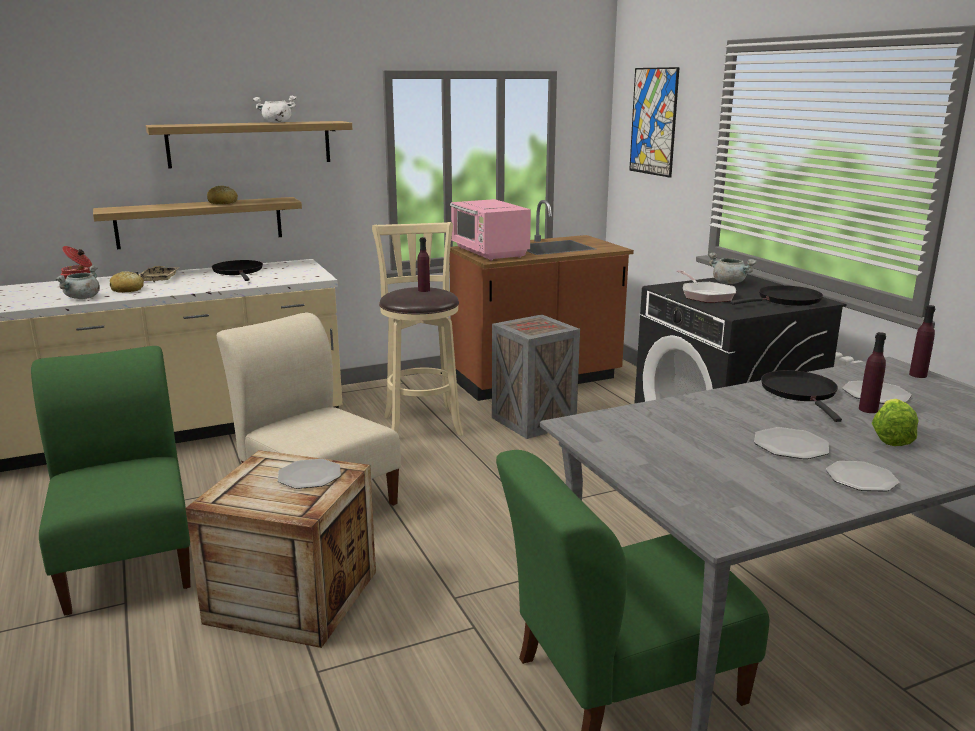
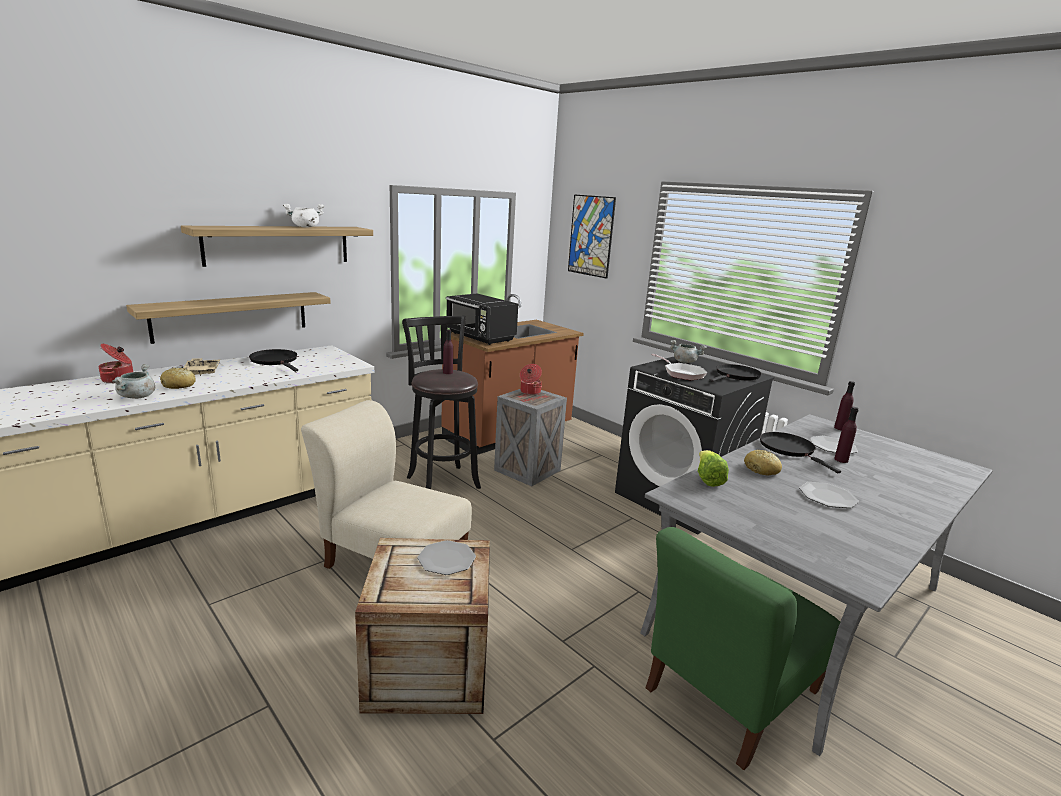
camera: 20 degrees left, 0 degrees up
green chair [31,346,191,616] -> none
bread [207,186,238,204] -> bread moved to [744,449,782,475]
beige stool [372,222,464,436] -> black stool [402,315,481,489]
pink microwave [450,199,531,261] -> black microwave [446,293,518,345]
plate [826,461,899,492] -> none
lettuce [872,399,919,446] -> lettuce moved to [698,450,729,487]
none -> cooking pot [520,364,542,395]

